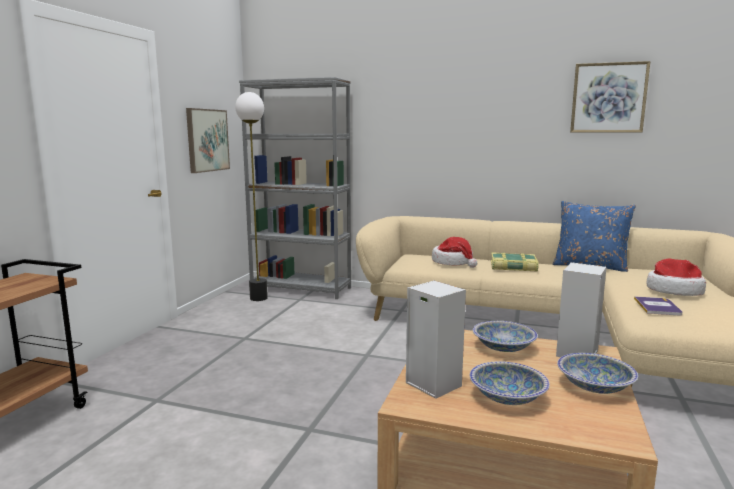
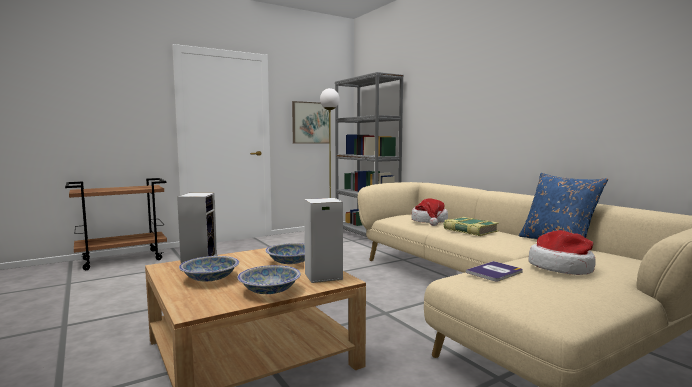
camera: 40 degrees right, 5 degrees down
picture [570,61,650,133] -> none

